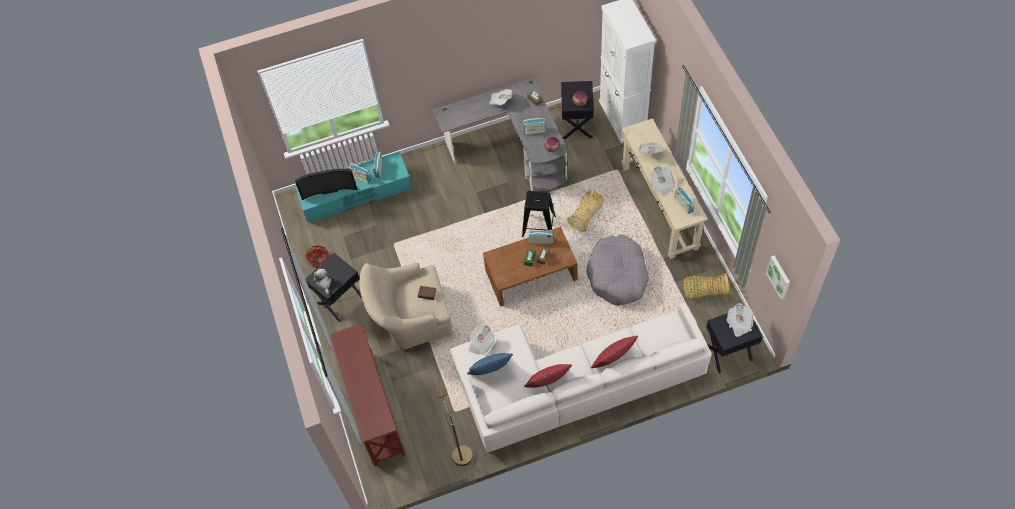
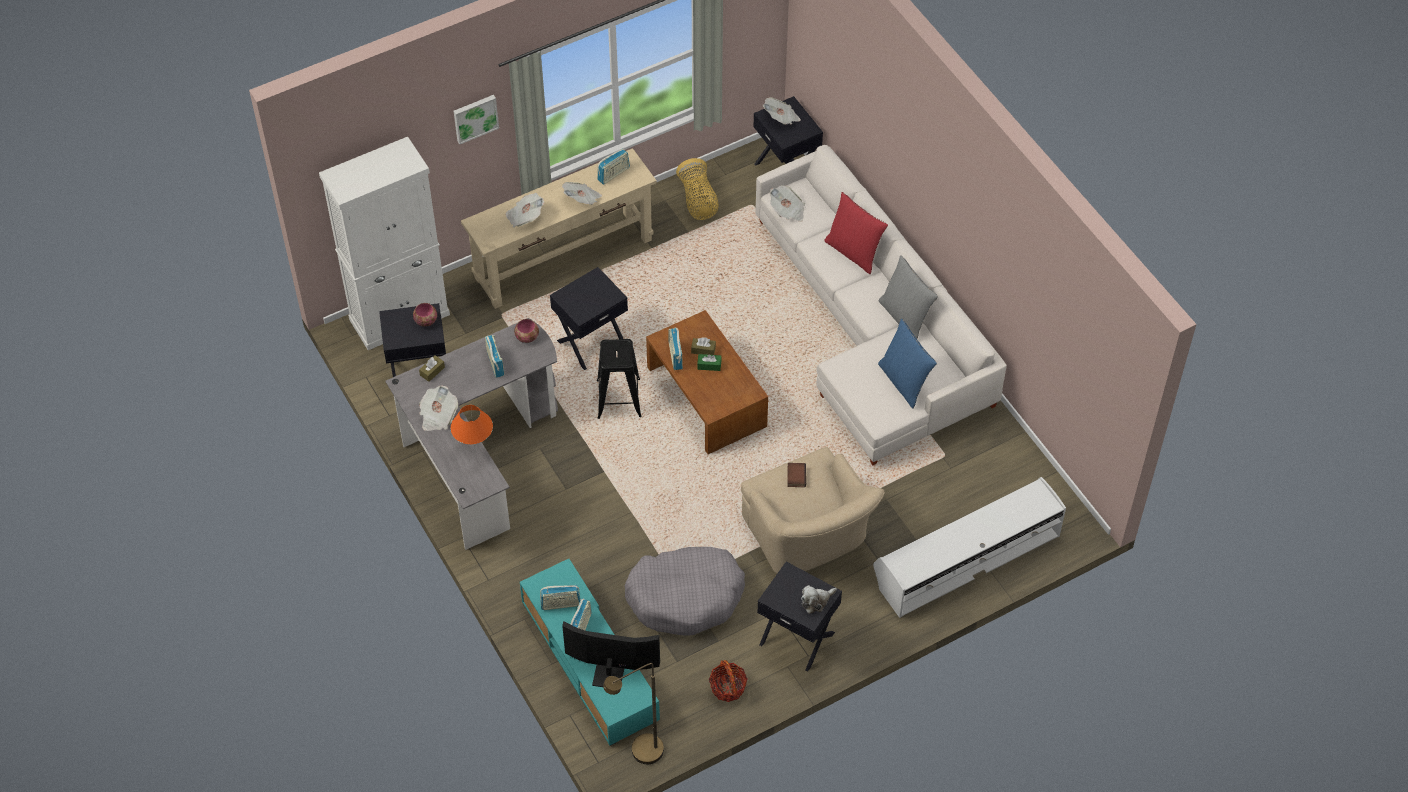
camera: 105 degrees left, 5 degrees down
television [295,168,357,200] -> television turned 60 degrees counterclockwise [562,621,660,687]
brown console table [329,323,405,466] -> white tv stand [873,477,1066,618]
brown floor lamp [435,385,473,466] -> brown floor lamp moved to [603,663,664,764]
newspaper [469,325,495,355] -> newspaper moved to [770,185,805,222]
red pillow [524,364,572,388] -> grey pillow [879,255,938,339]
basket [567,190,604,232] -> black side table [550,267,628,370]
grey dog bed [586,235,649,306] -> grey dog bed moved to [625,547,745,635]
picture [766,255,790,299] -> picture moved to [454,95,499,144]
none -> orange table lamp [451,405,493,452]

